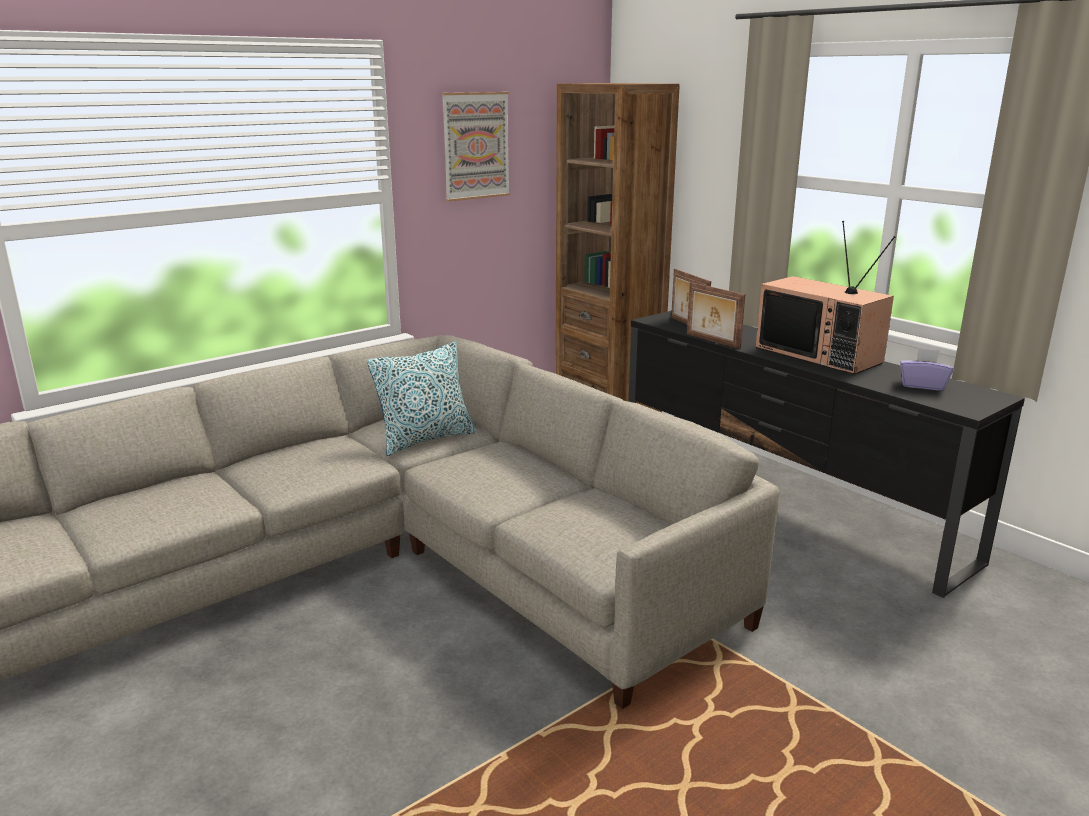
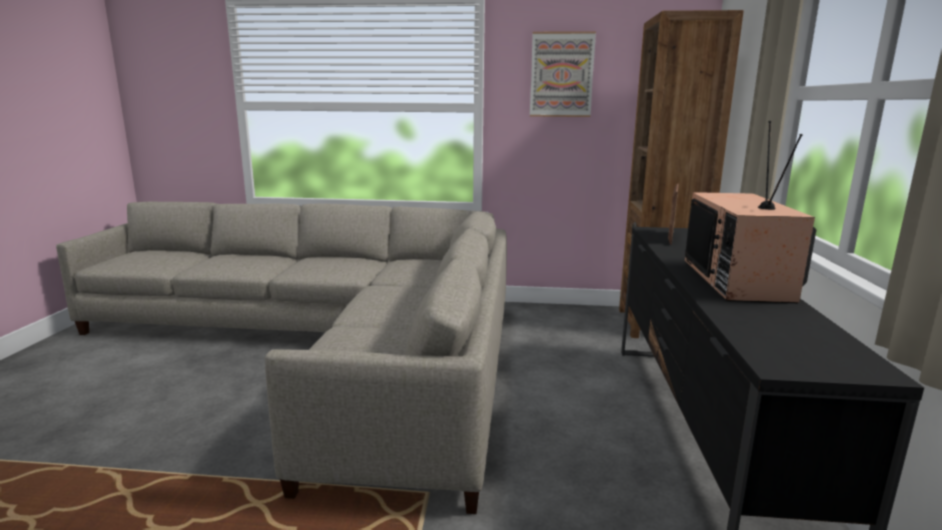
camera: 45 degrees right, 5 degrees down
pillow [367,341,476,456] -> none
picture frame [687,282,745,349] -> none
purple tissue box [900,348,953,391] -> none

